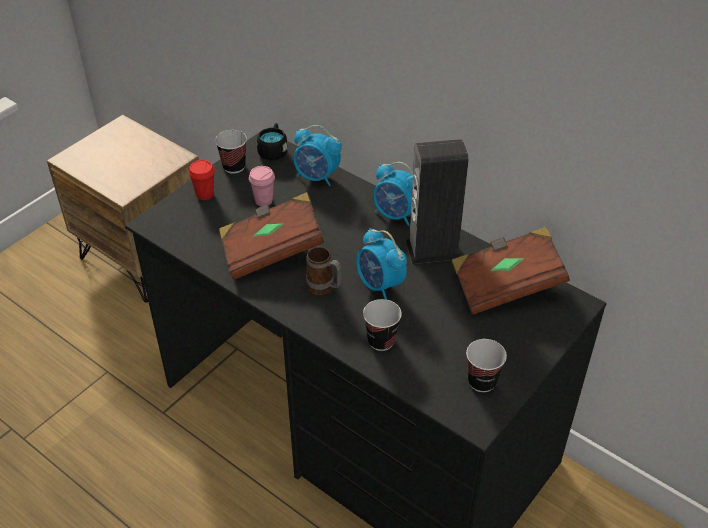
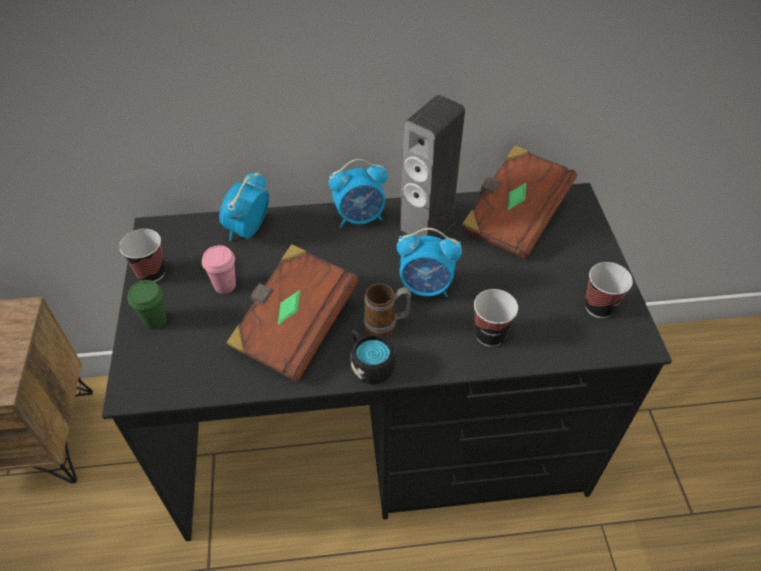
camera: 45 degrees left, 5 degrees up
red cup [189,160,215,200] -> green cup [128,280,167,330]
black mug [257,123,287,160] -> black mug moved to [351,329,395,384]
alarm clock [293,125,342,186] -> alarm clock turned 135 degrees clockwise [219,171,269,241]

